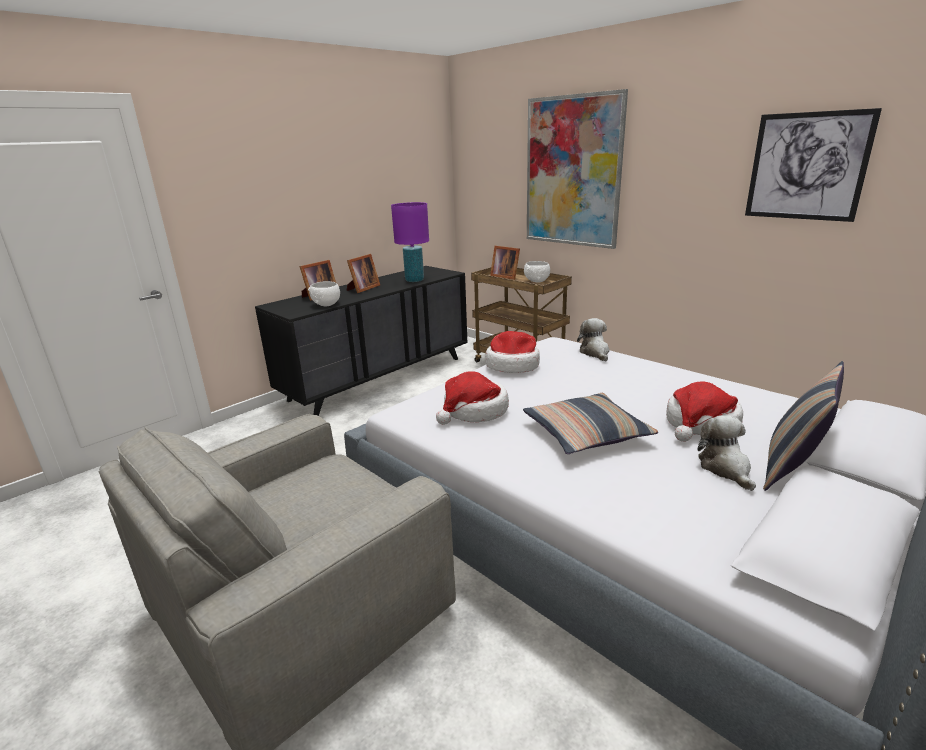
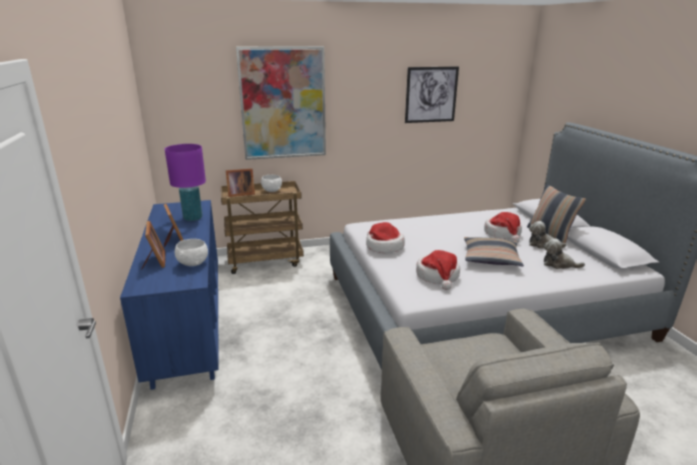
camera: 60 degrees left, 0 degrees up
black dresser [255,266,467,416] -> blue dresser [120,200,219,390]
plush toy [577,318,610,362] -> plush toy moved to [544,238,585,269]

